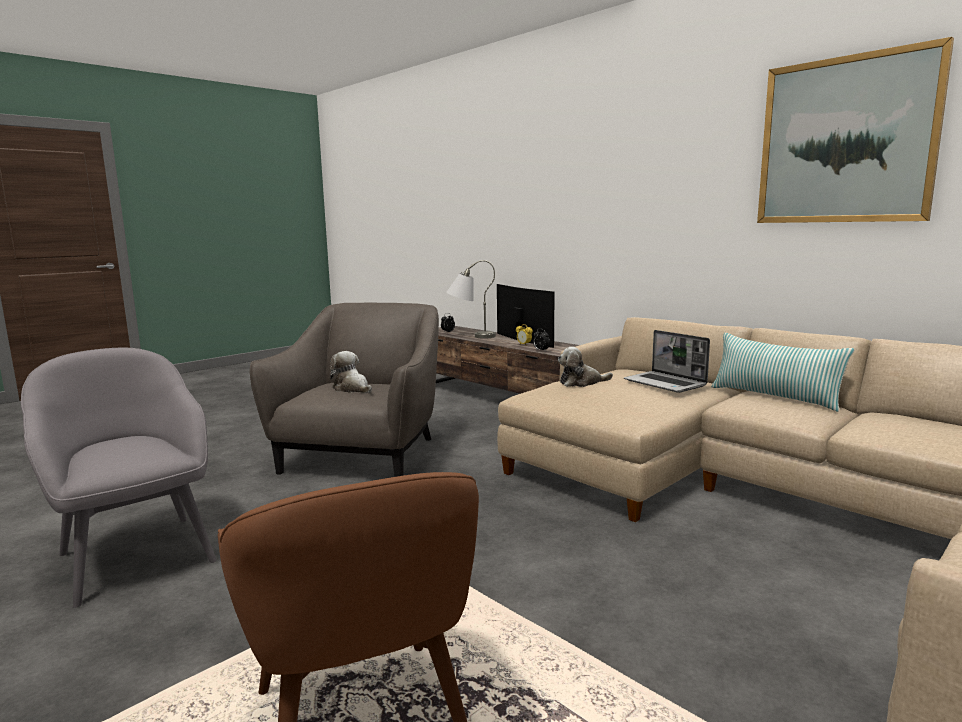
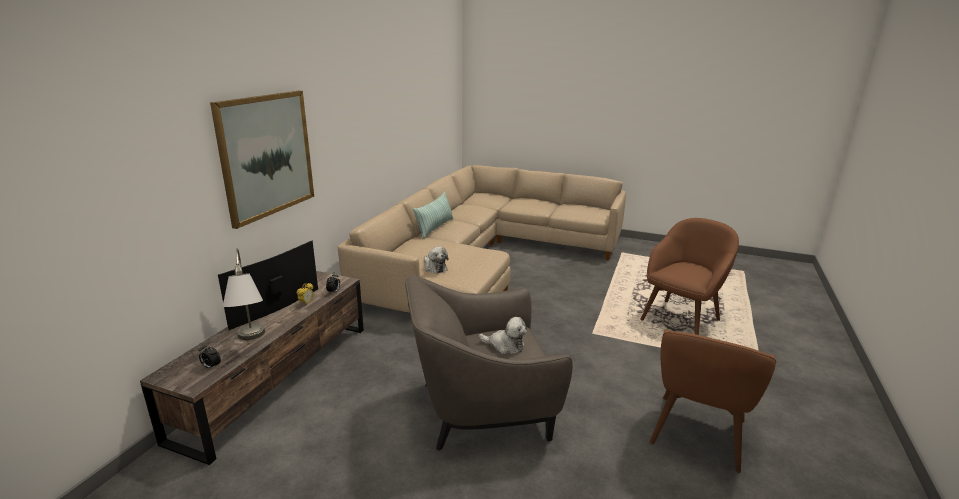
camera: 115 degrees left, 10 degrees up
grey armchair [21,347,217,608] -> brown armchair [650,329,776,473]
plush toy [330,351,372,393] -> plush toy turned 90 degrees counterclockwise [479,317,527,354]
laptop [624,330,710,393] -> none
picture [757,37,954,223] -> picture moved to [210,91,314,229]

